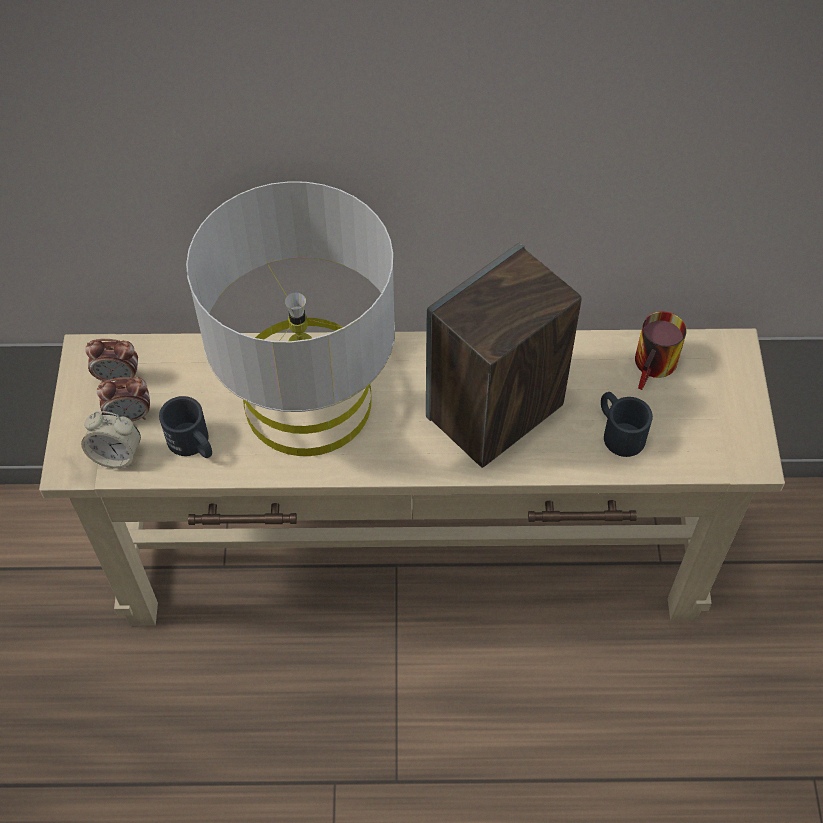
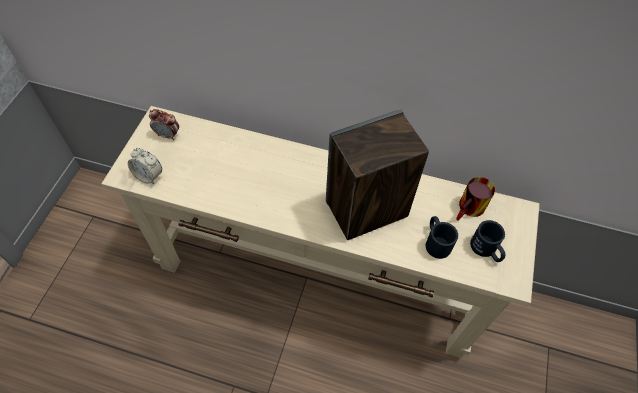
camera: 15 degrees right, 0 degrees up
alarm clock [97,377,150,421] -> none
black mug [159,396,212,458] -> black mug moved to [470,220,505,262]
grey table lamp [186,181,395,456] -> none

